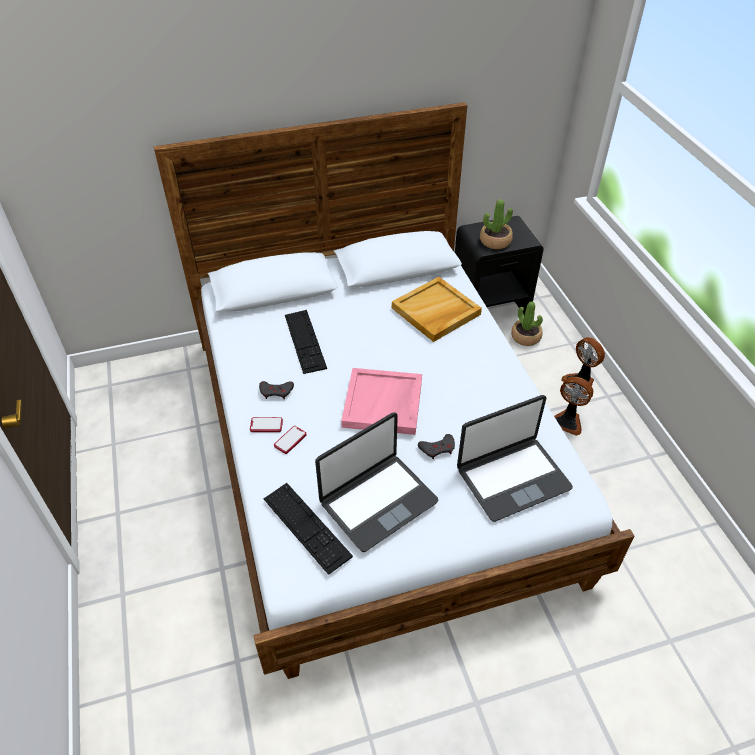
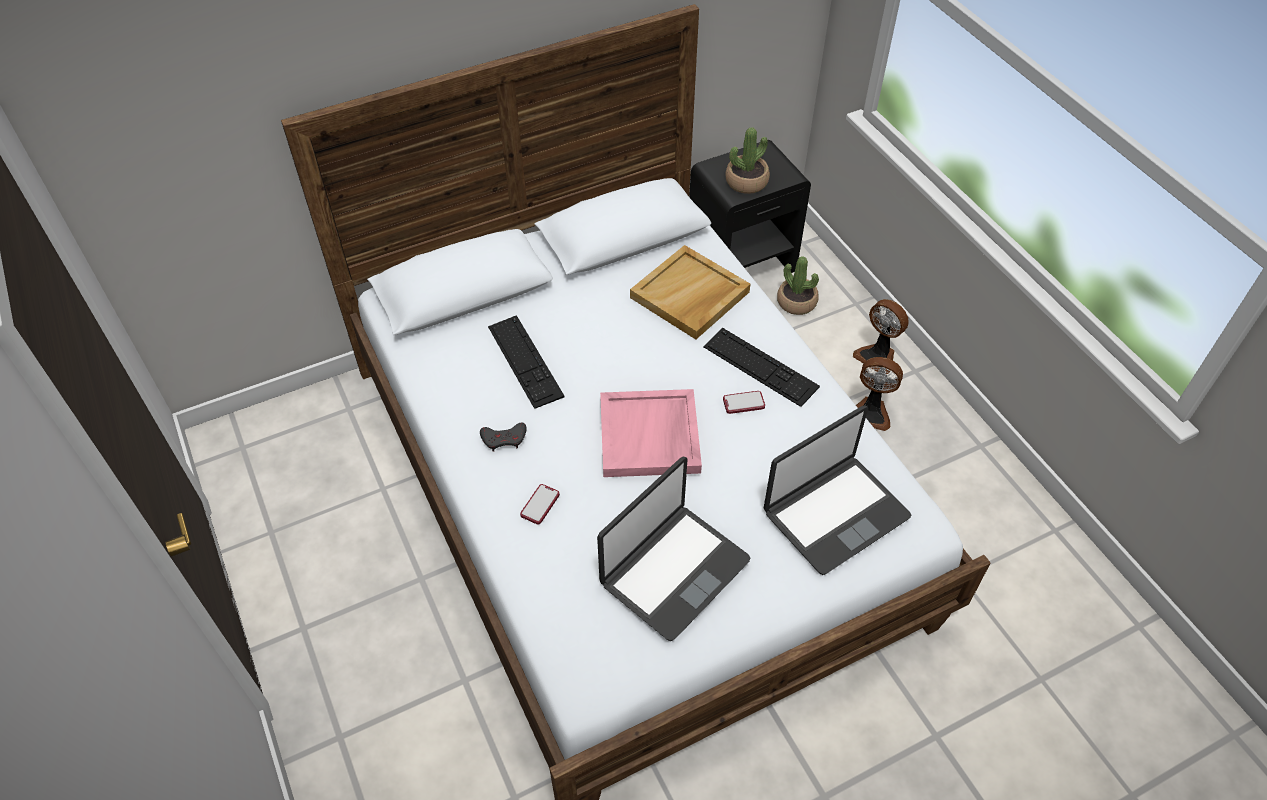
camera: 10 degrees left, 5 degrees up
phone [250,417,283,432] -> phone moved to [723,391,765,414]
keyboard [264,483,353,575] -> keyboard moved to [703,328,820,407]
grey game controller [418,434,455,459] -> none

